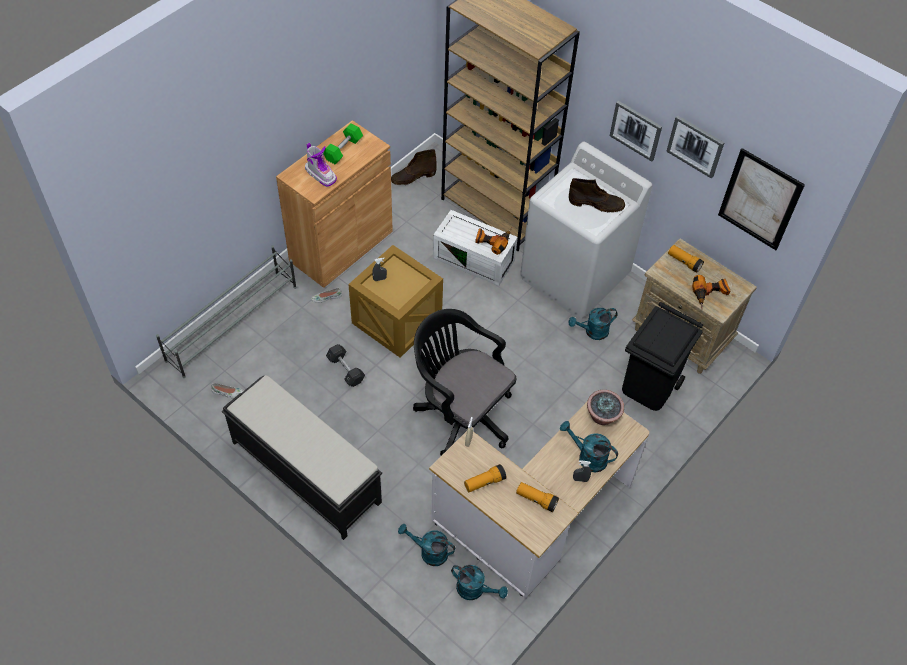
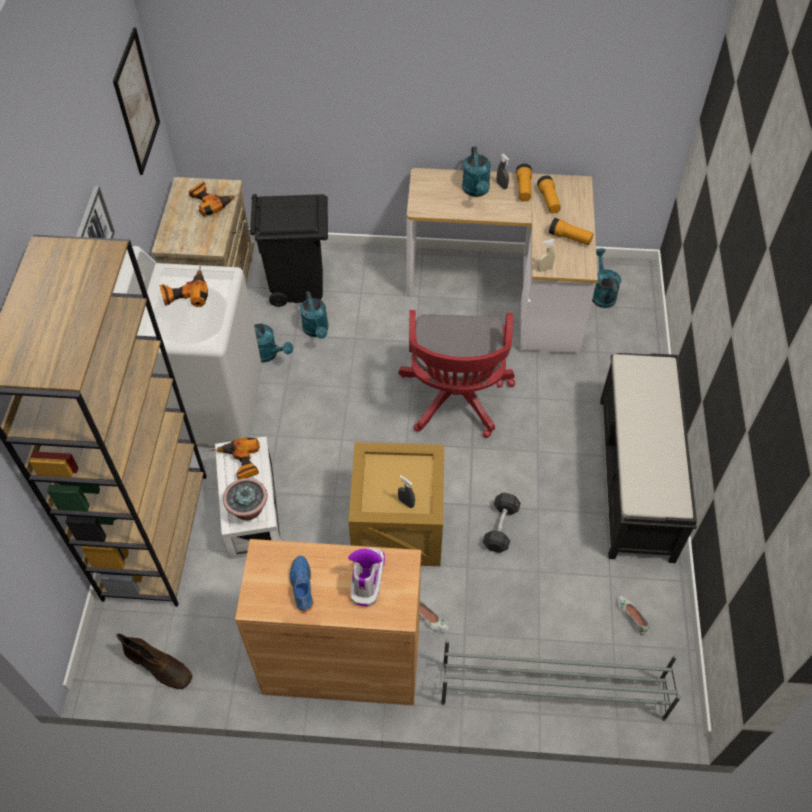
camera: 125 degrees left, 0 degrees up
green dumbbell [323,123,363,164] -> blue shoe [290,556,314,612]
turquoise watering can [398,524,455,566] -> turquoise watering can moved to [300,291,329,339]
black office chair [413,309,516,456] -> red office chair [398,310,515,438]
brown boot [569,178,625,212] -> power drill [160,265,208,307]
potted plant [587,390,624,425] -> potted plant moved to [223,478,267,520]
picture [666,115,724,179] -> none
flashlight [668,245,704,273] -> flashlight moved to [516,163,532,201]

